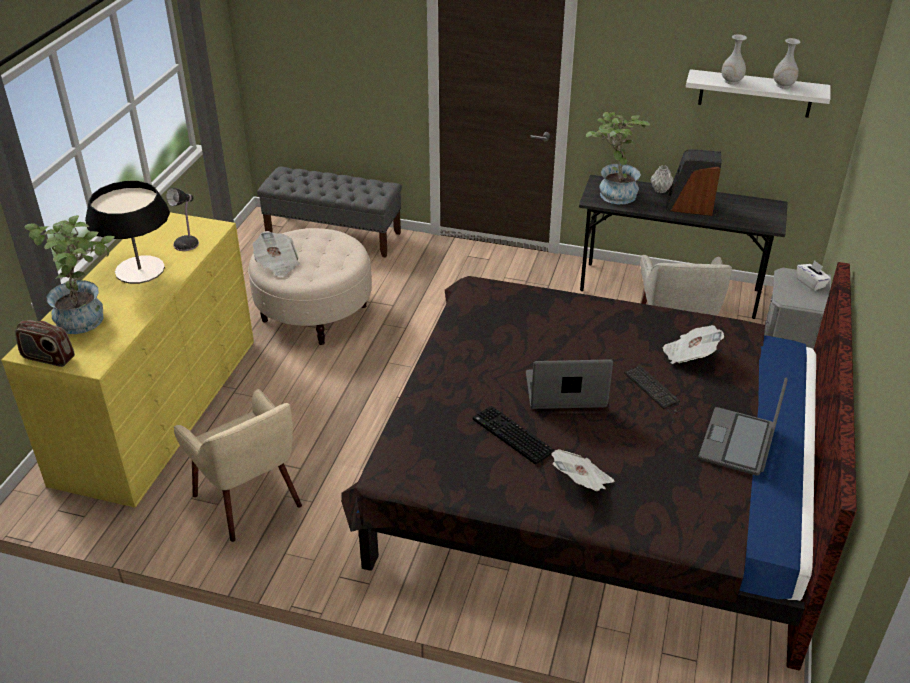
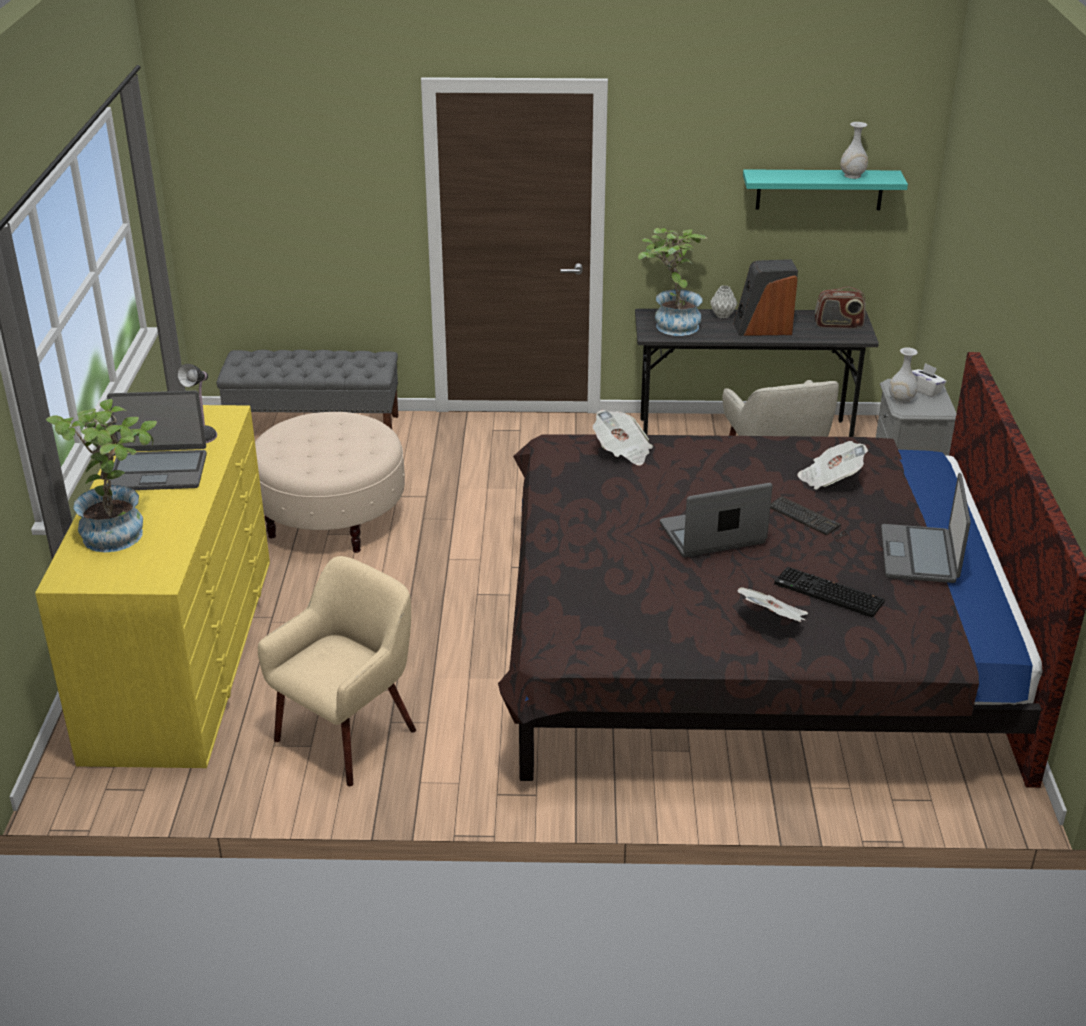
camera: 15 degrees left, 5 degrees down
radio [15,320,75,367] -> radio moved to [815,286,866,329]
table lamp [85,181,170,284] -> laptop [107,391,207,490]
beige armchair [174,389,302,542] -> beige armchair turned 90 degrees counterclockwise [258,556,416,786]
newspaper [252,231,300,278] -> newspaper moved to [593,410,653,465]
keyboard [473,406,555,465] -> keyboard moved to [774,567,885,617]
white shelf [686,69,830,118] -> turquoise shelf [743,169,908,210]
white vase [722,34,747,85] -> white vase moved to [889,347,918,404]

